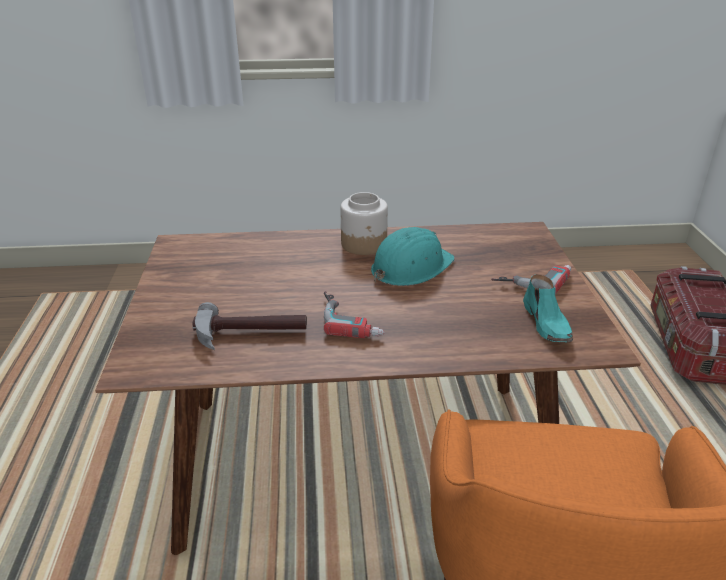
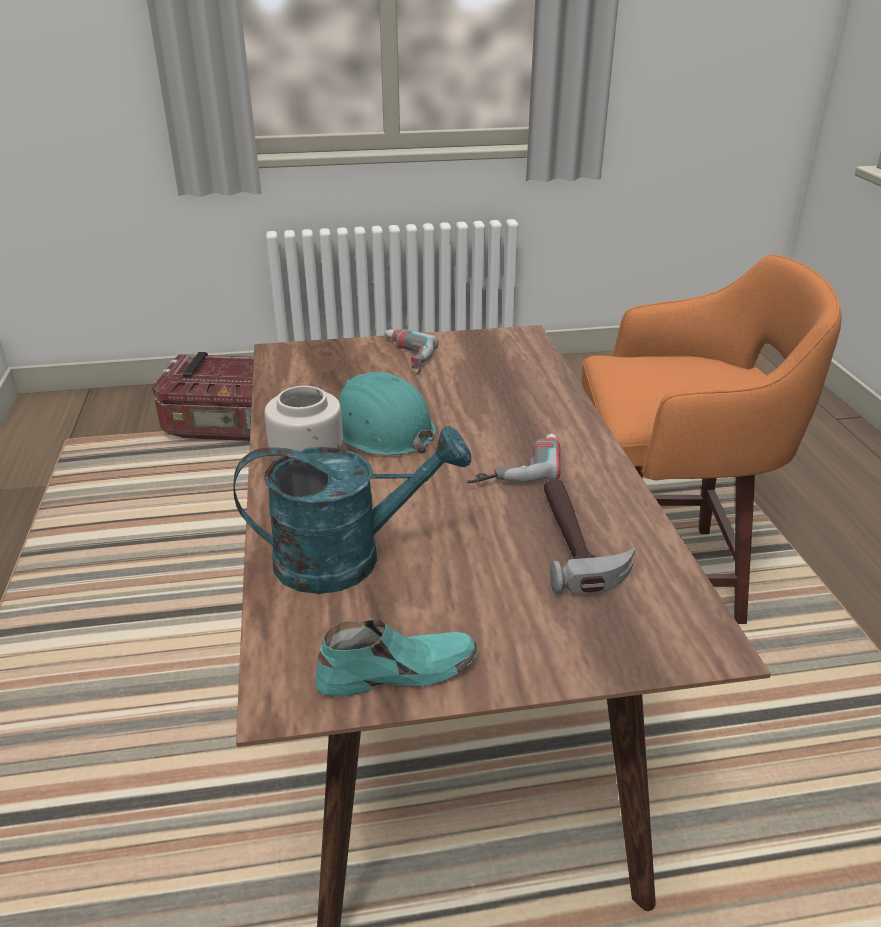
camera: 95 degrees left, 0 degrees up
turquoise shoe [523,274,573,342] -> turquoise shoe moved to [315,618,478,697]
none -> turquoise watering can [233,425,471,594]

